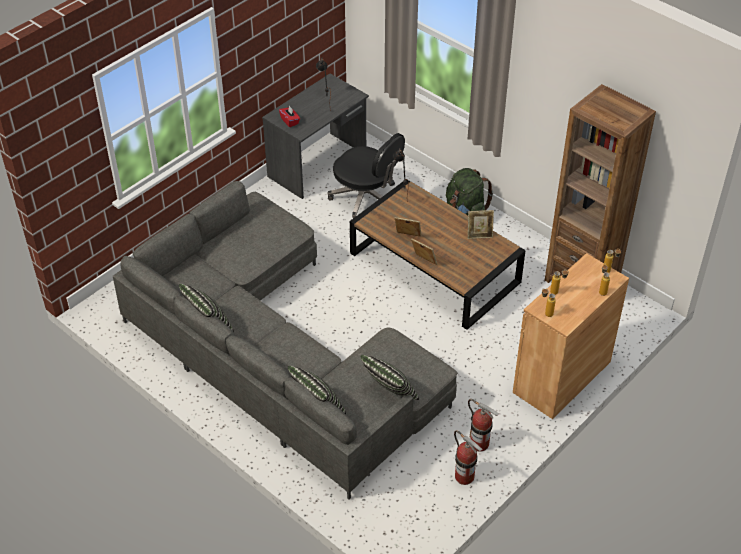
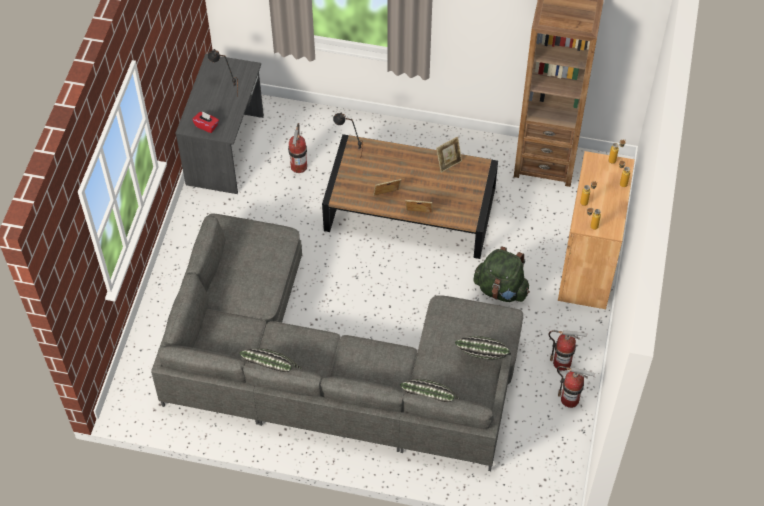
camera: 30 degrees left, 10 degrees up
black office chair [328,133,405,218] -> fire extinguisher [288,123,307,173]
green backpack [446,168,493,215] -> green backpack moved to [473,246,530,302]

